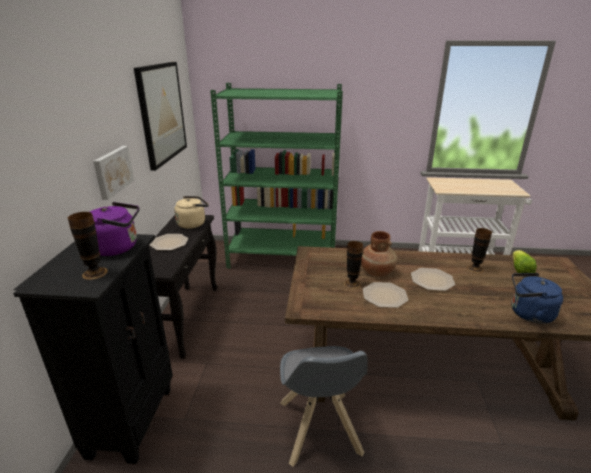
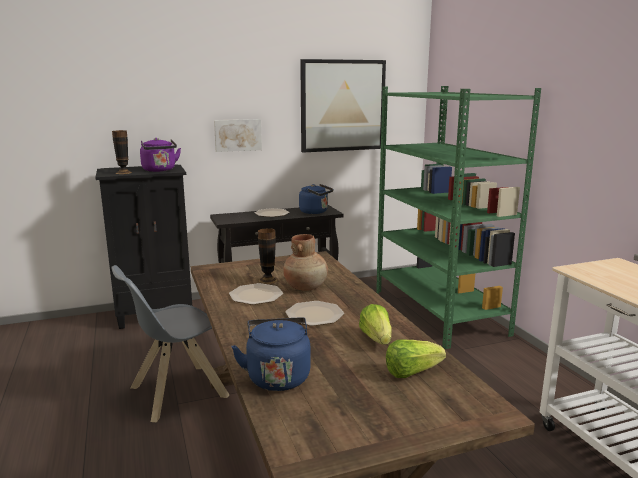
camera: 65 degrees right, 10 degrees down
beige kettle [174,196,209,229] -> blue kettle [299,184,333,214]
vase [467,228,492,273] -> lettuce [359,304,392,345]

